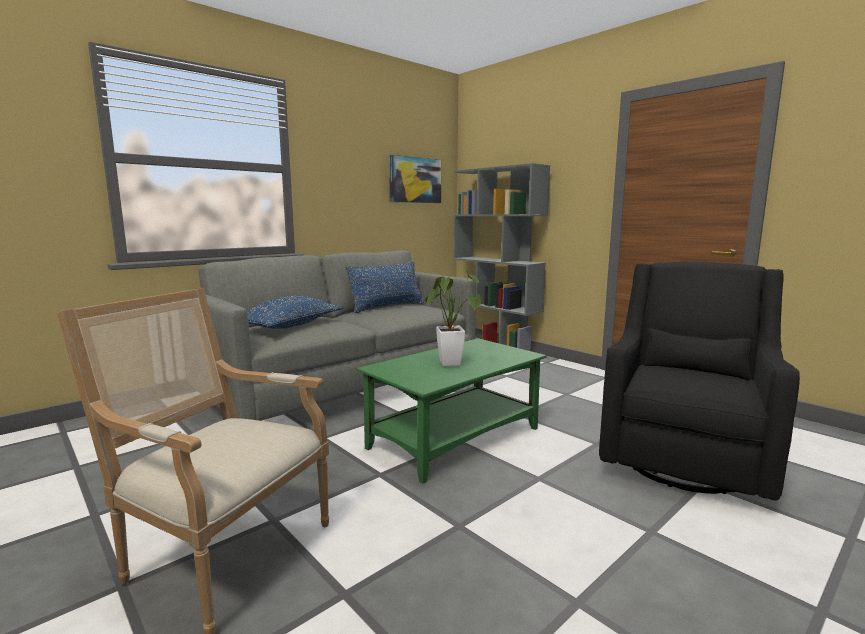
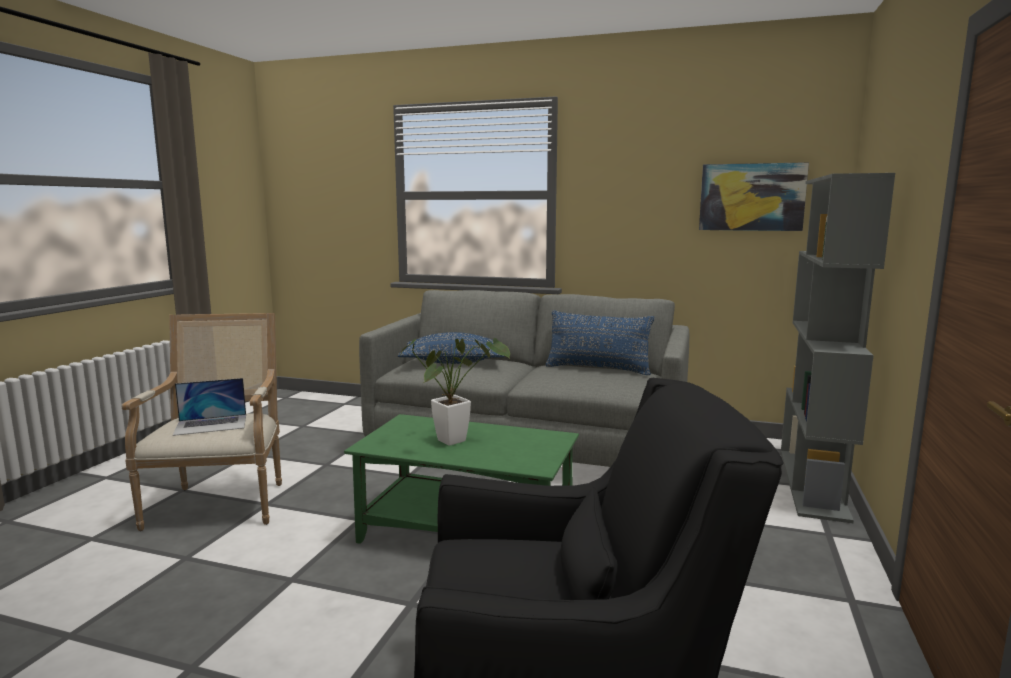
camera: 60 degrees right, 0 degrees up
none -> laptop [173,378,246,436]

